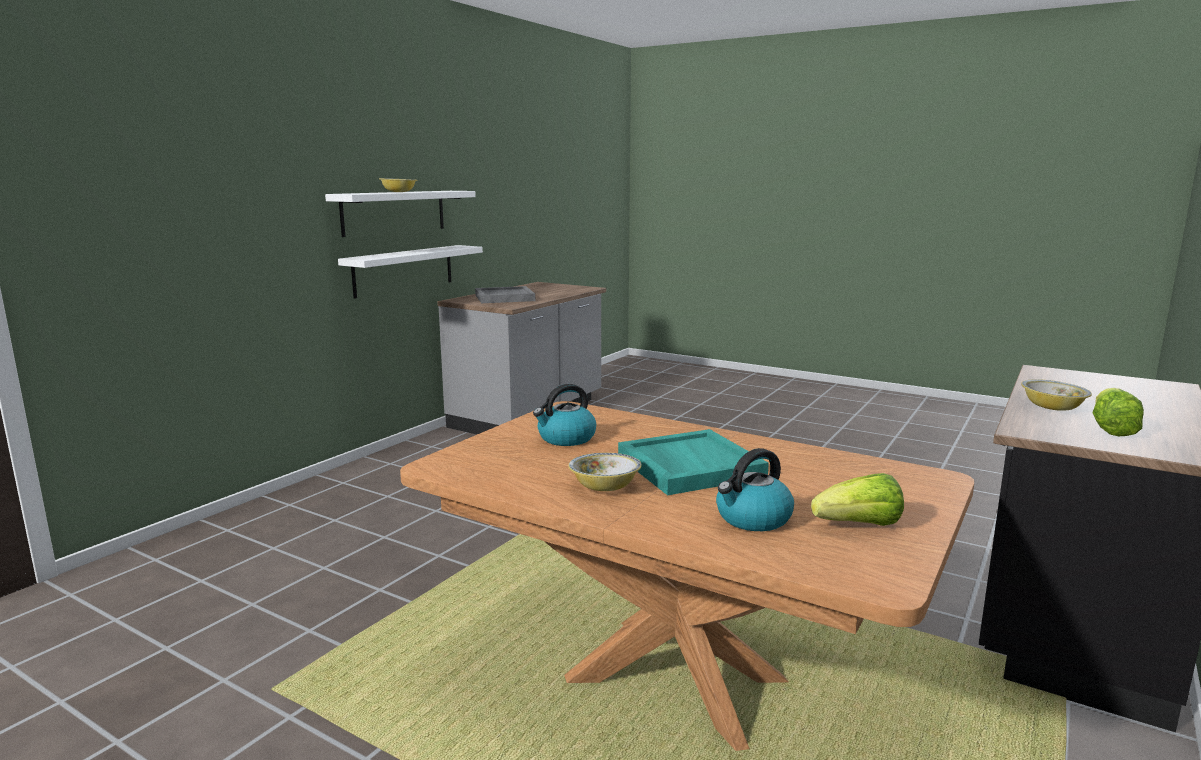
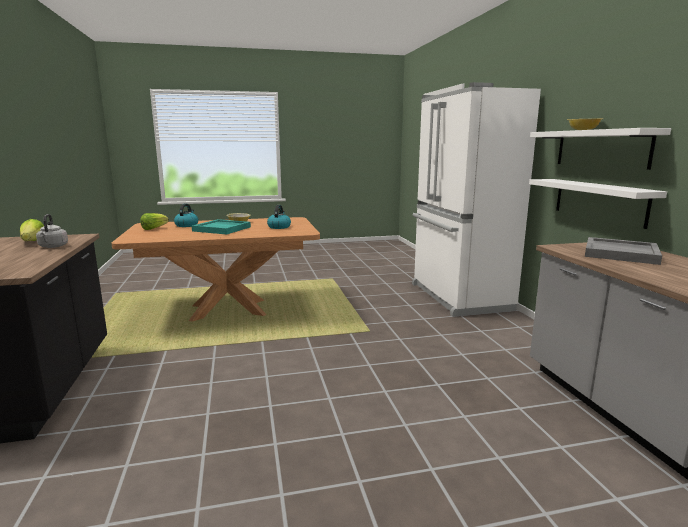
camera: 135 degrees right, 0 degrees up
bowl [1021,379,1092,411] -> grey kettle [36,214,68,248]
none -> white fridge [412,82,541,317]

